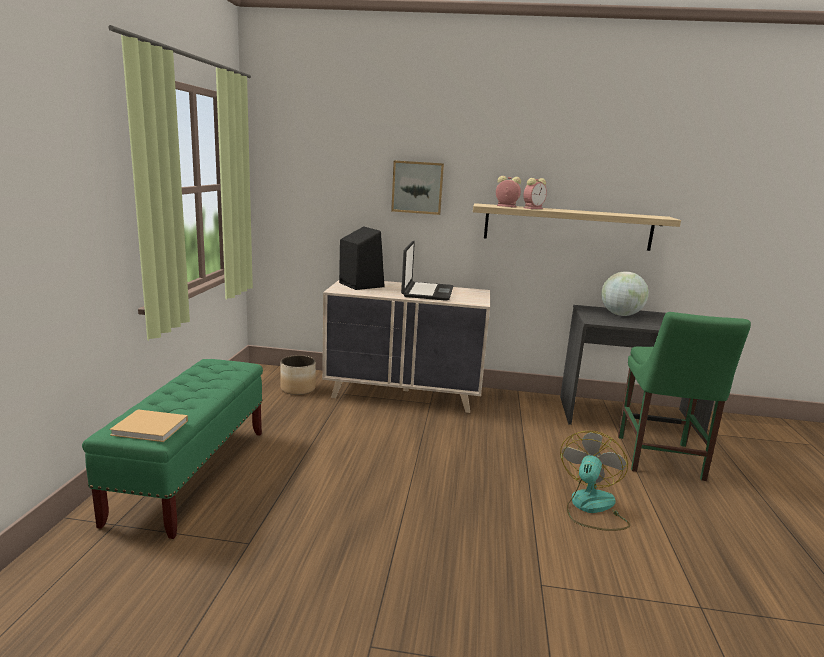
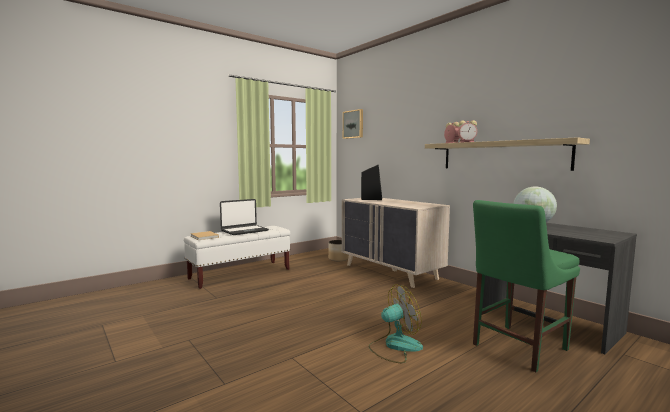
camera: 45 degrees right, 10 degrees down
green bench [82,359,263,539] -> white bench [184,226,290,289]
picture [391,160,444,215] -> picture moved to [343,109,363,139]
laptop [401,241,453,301] -> laptop moved to [220,199,269,235]

